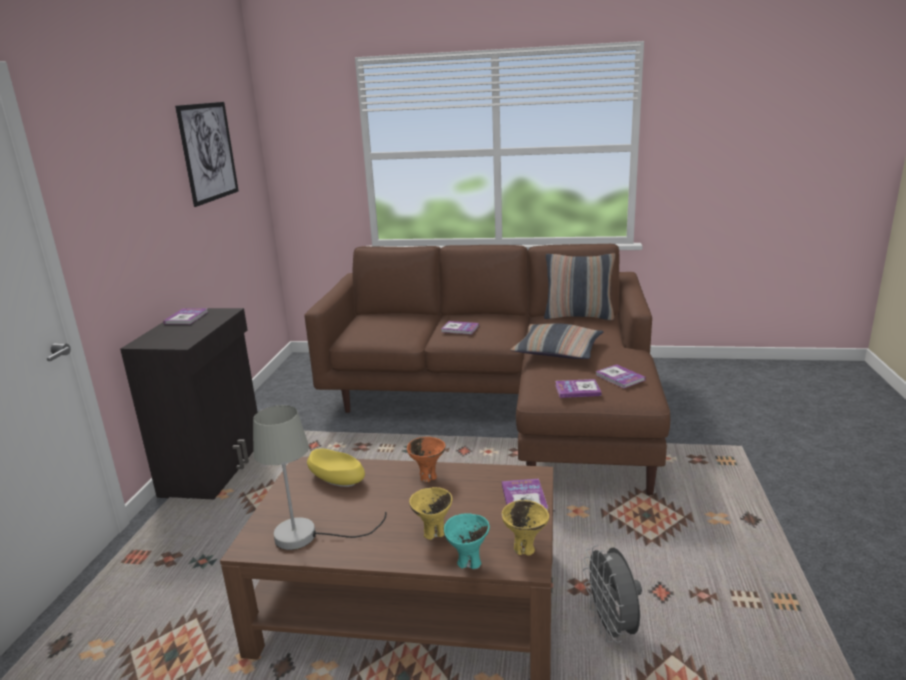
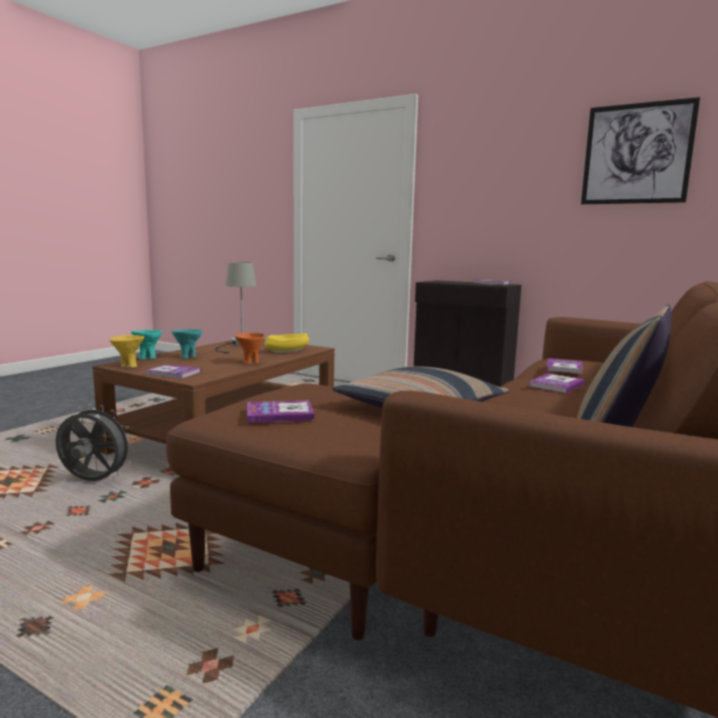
camera: 110 degrees right, 10 degrees down
yellow bowl [409,487,453,540] -> turquoise bowl [172,329,202,359]
book [555,379,602,398] -> book moved to [546,358,582,374]

